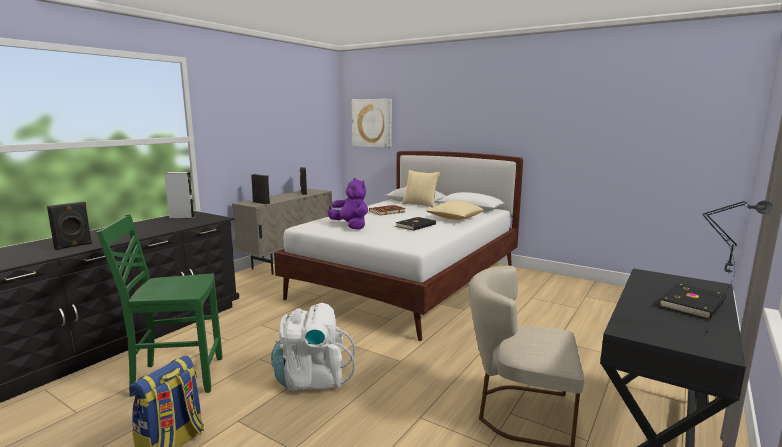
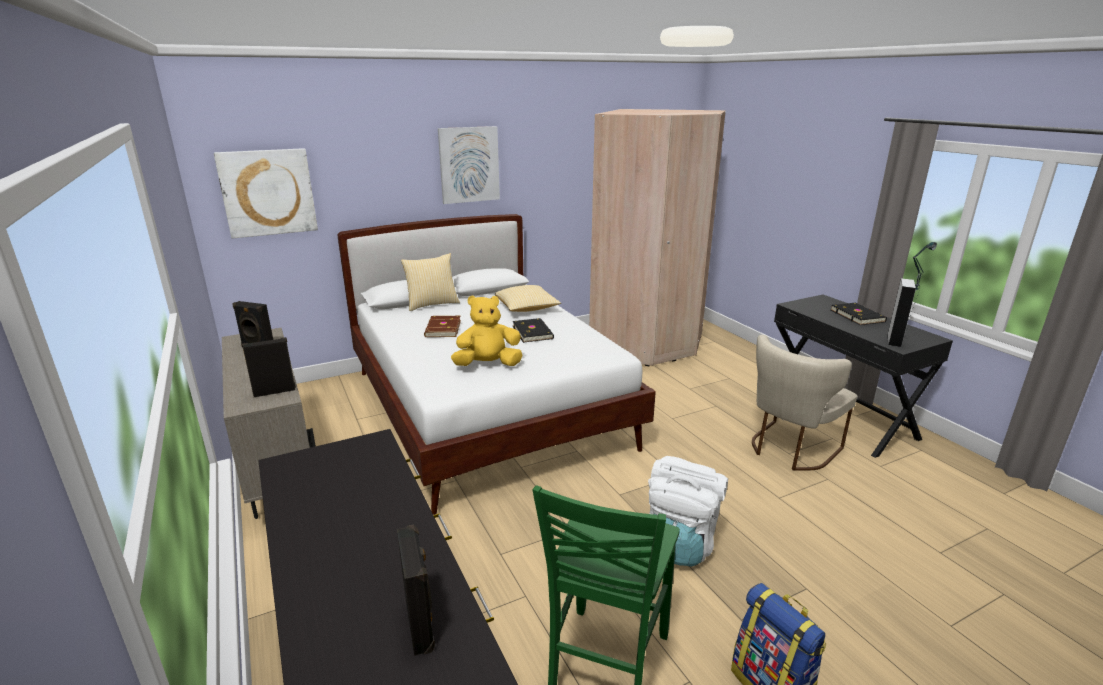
camera: 60 degrees left, 10 degrees up
grey speaker [164,172,194,219] -> grey speaker moved to [887,278,916,347]
purple plush toy [327,178,368,230] -> yellow plush toy [451,295,523,366]
none -> picture [438,126,500,204]
none -> beige wardrobe [589,109,726,366]

